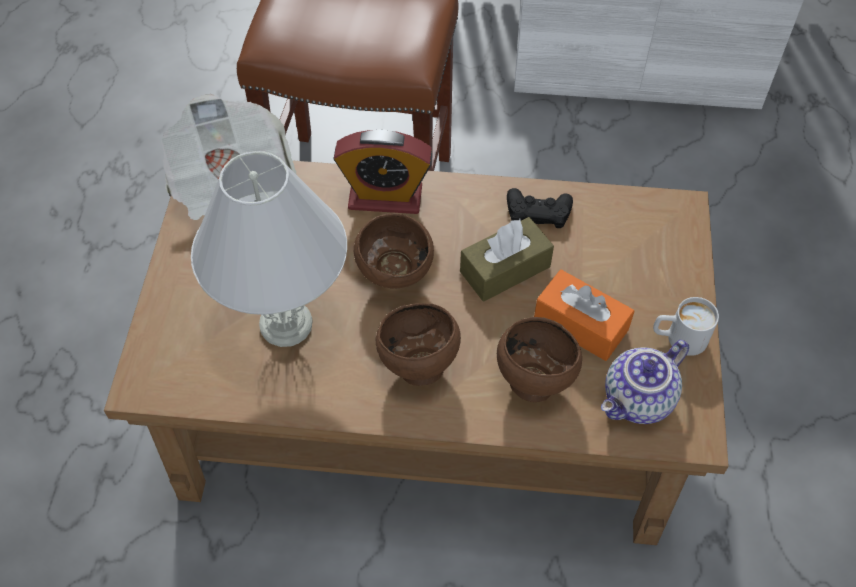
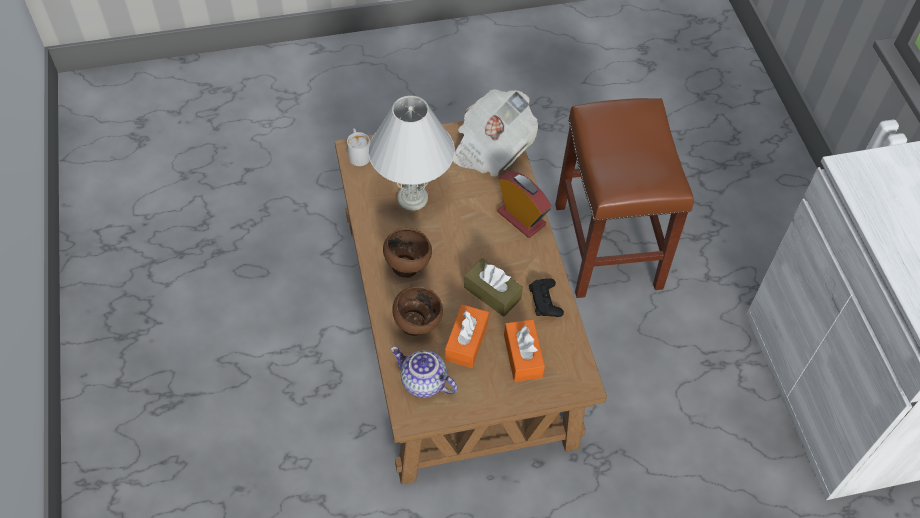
camera: 70 degrees right, 0 degrees up
alarm clock [334,129,433,214] -> alarm clock turned 150 degrees clockwise [497,171,551,238]
brown bowl [354,213,434,289] -> none
white mug [653,297,719,356] -> white mug moved to [347,128,370,166]
none -> orange tissue box [504,320,545,382]

